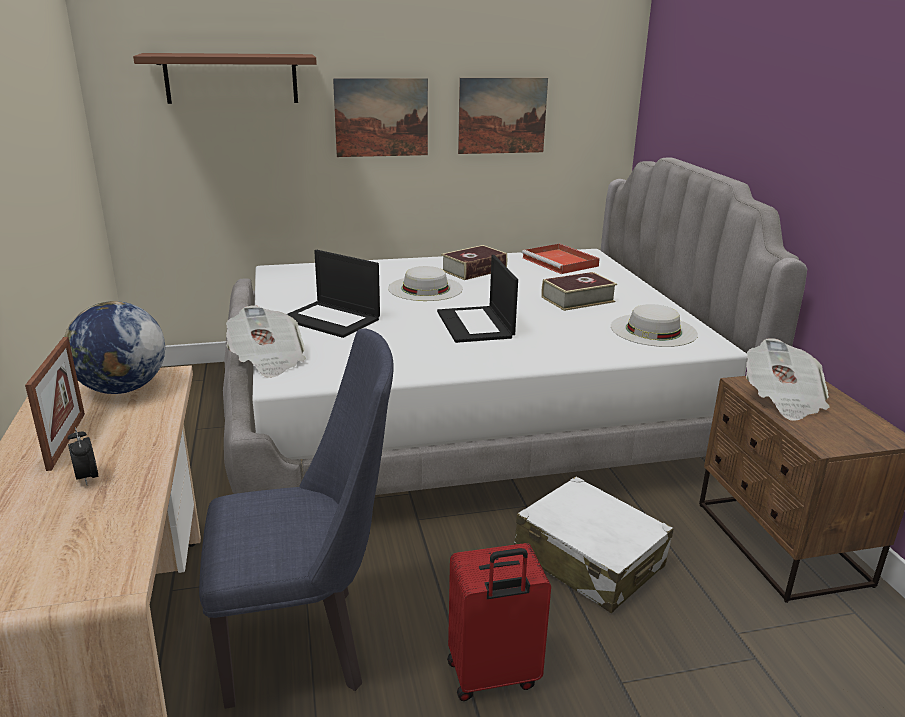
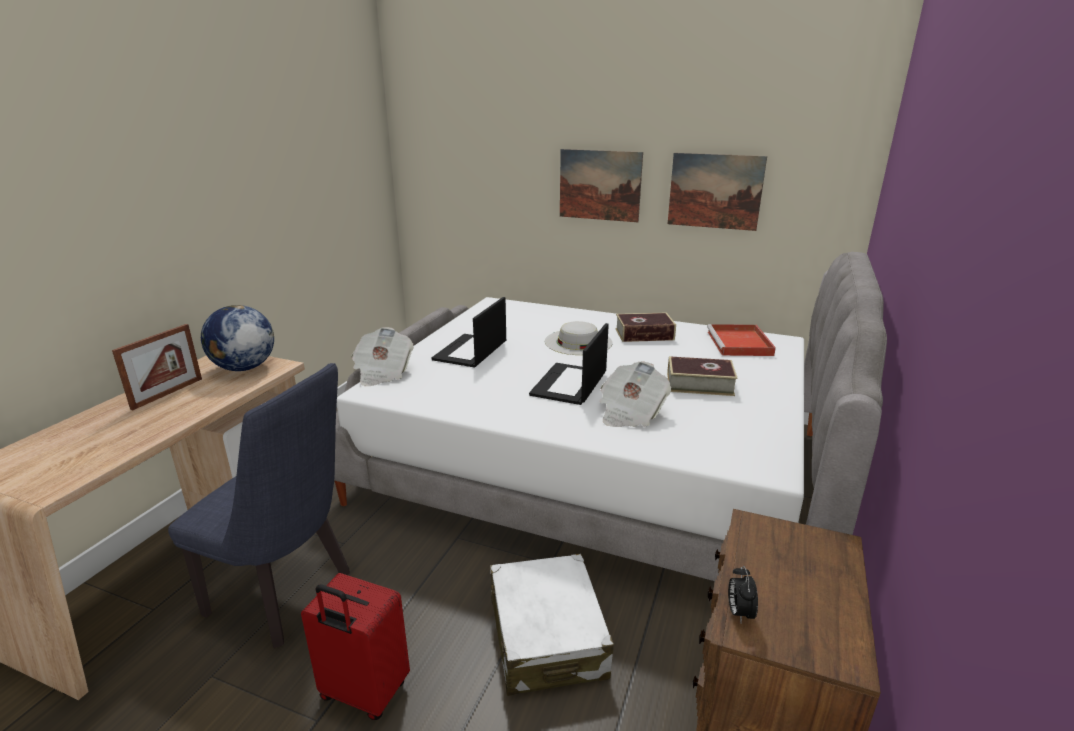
camera: 35 degrees right, 0 degrees up
alarm clock [68,427,99,485] -> alarm clock moved to [728,566,758,623]
brown shelf [133,53,317,104] -> none
laptop [287,250,380,338] -> laptop turned 45 degrees clockwise [431,297,506,368]
white hat [611,304,698,347] -> none
newspaper [746,338,830,421] -> newspaper moved to [599,361,671,427]

